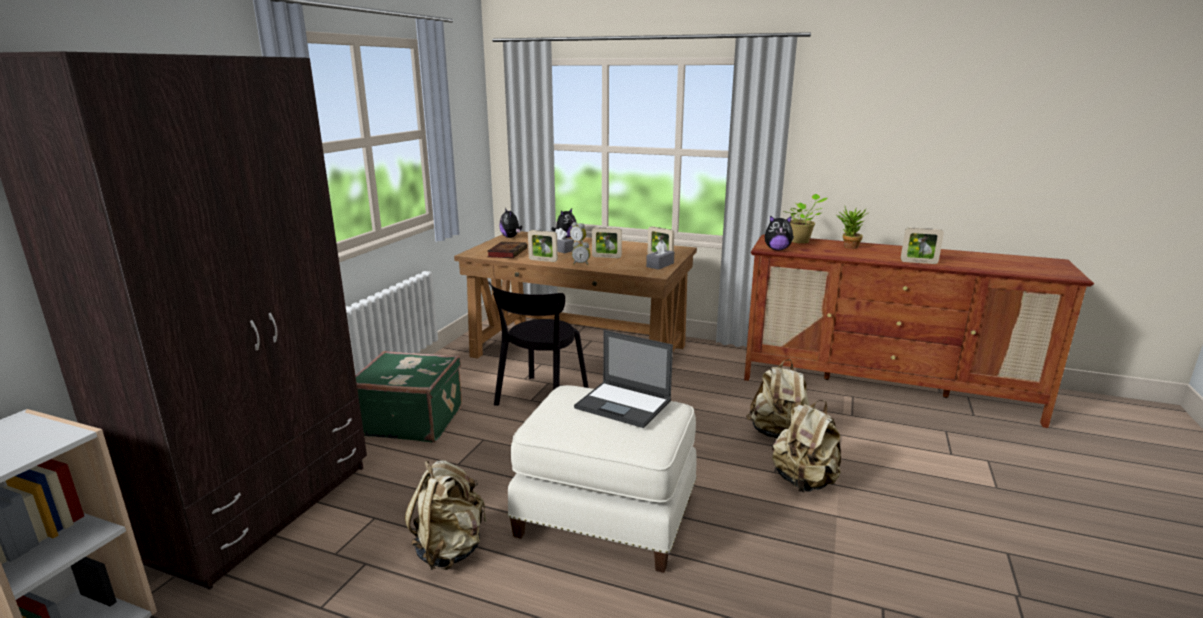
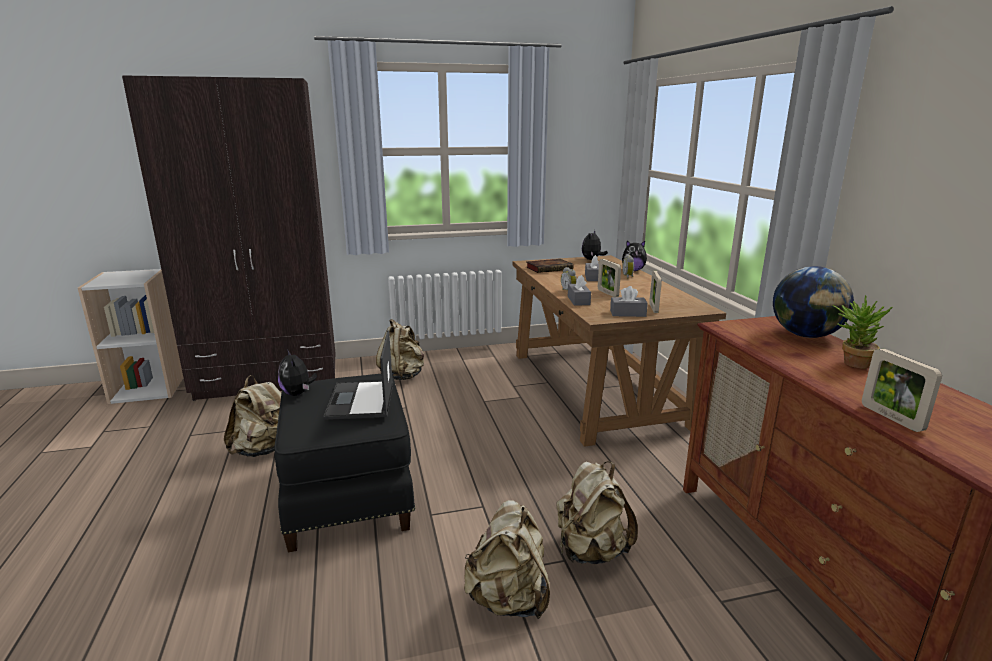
camera: 55 degrees right, 0 degrees up
green suitcase [355,351,462,442] -> beige backpack [376,319,424,380]
black chair [488,282,589,406] -> none
white ottoman [507,385,696,573] -> black ottoman [275,374,415,552]
picture frame [528,230,558,262] -> none
plush toy [764,215,794,250] -> plush toy moved to [278,349,317,396]
potted plant [787,194,828,243] -> globe [773,266,854,338]
none -> grey tissue box [568,275,591,306]

